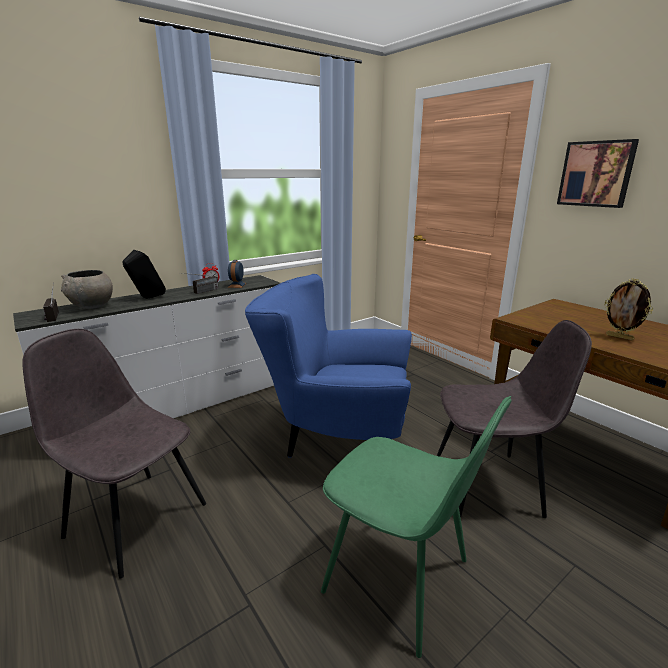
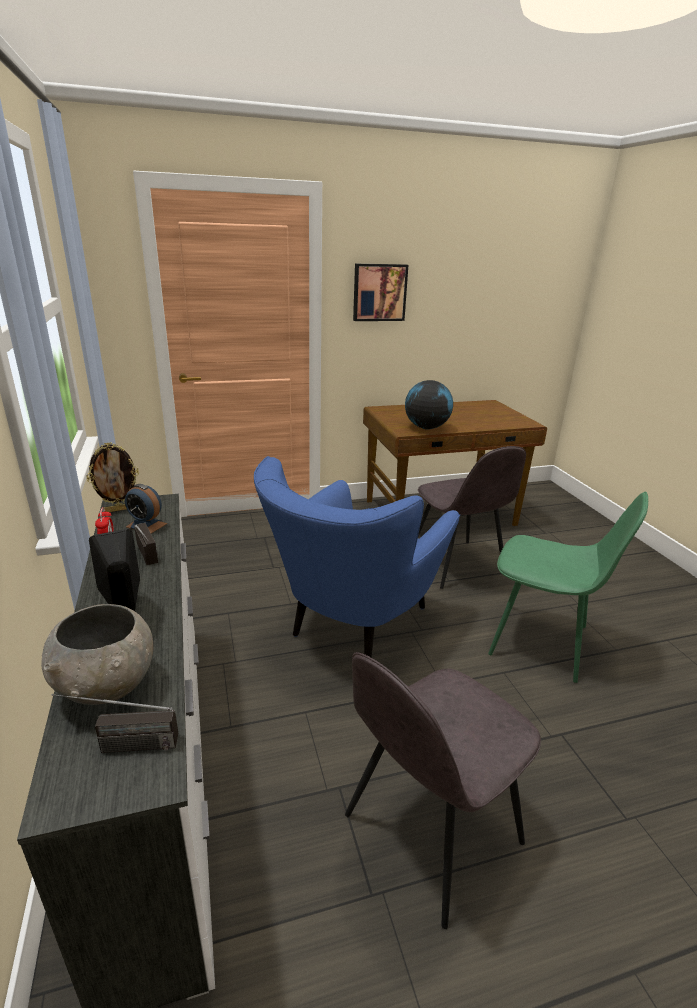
camera: 70 degrees left, 5 degrees up
green chair [321,396,512,658] -> green chair turned 60 degrees clockwise [488,492,648,683]
grey chair [437,320,592,518] -> grey chair turned 135 degrees clockwise [418,446,526,589]
picture frame [604,278,653,340] -> picture frame moved to [86,442,139,512]
none -> globe [405,380,453,430]

